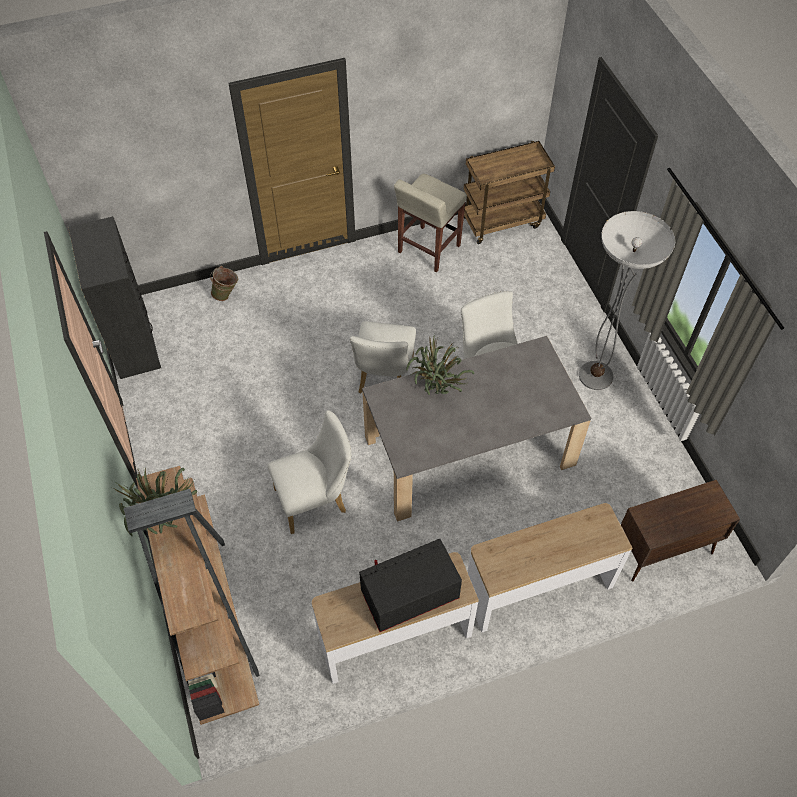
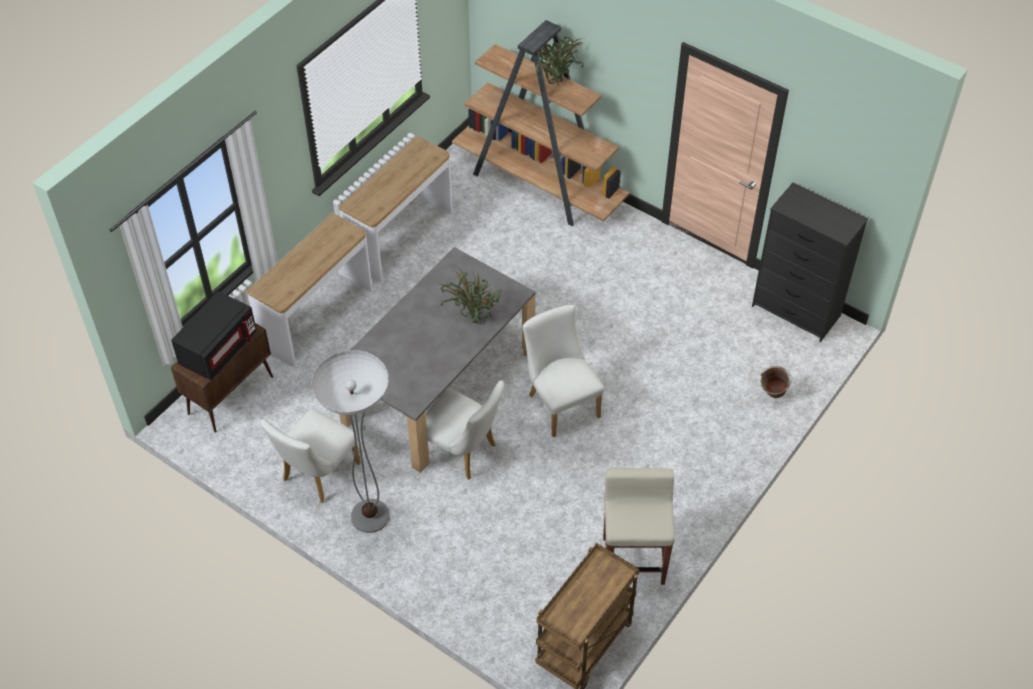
camera: 145 degrees right, 5 degrees down
white chair [267,410,351,534] -> white chair moved to [260,408,361,503]
black microwave [359,539,462,632] -> black microwave moved to [171,291,257,380]

